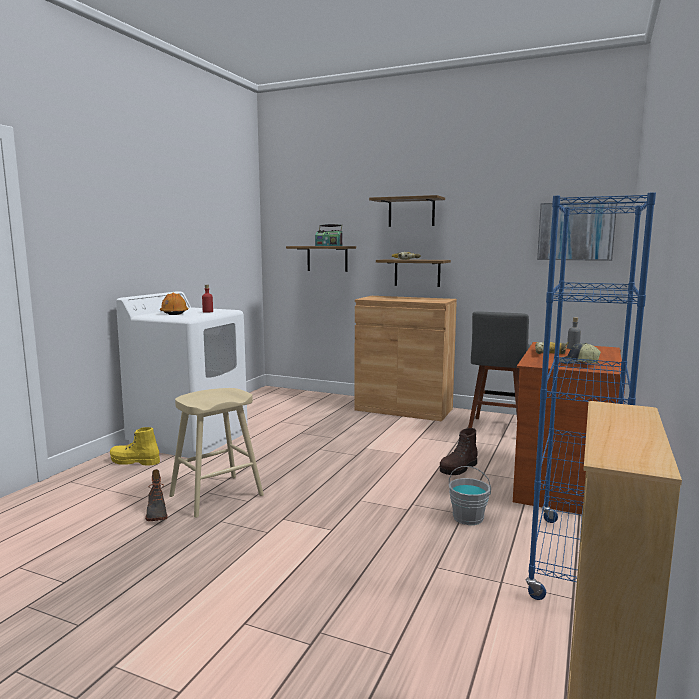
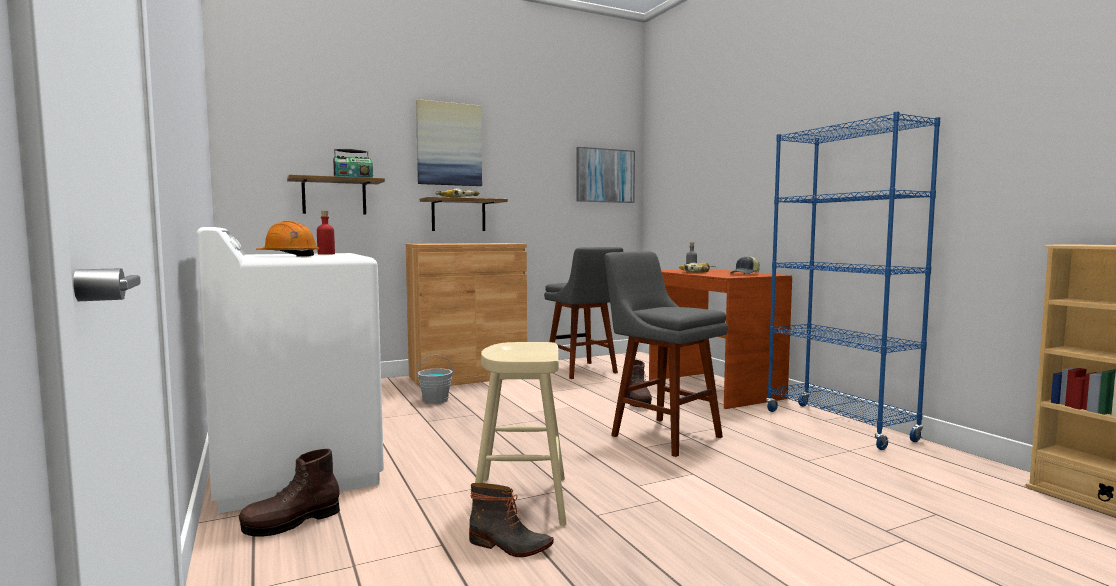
camera: 50 degrees left, 5 degrees down
yellow boot [110,427,160,466] -> brown boot [239,449,340,537]
shelf [369,195,445,227] -> picture [416,99,482,186]
grey bucket [449,466,491,525] -> grey bucket moved to [417,355,453,404]
none -> grey stool [604,251,728,457]

